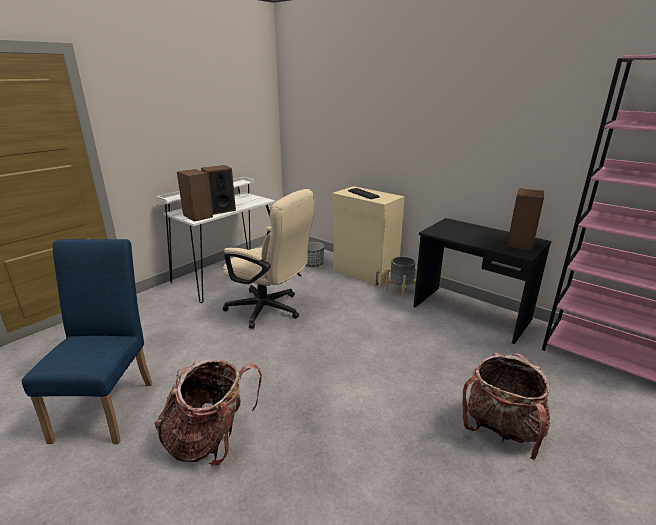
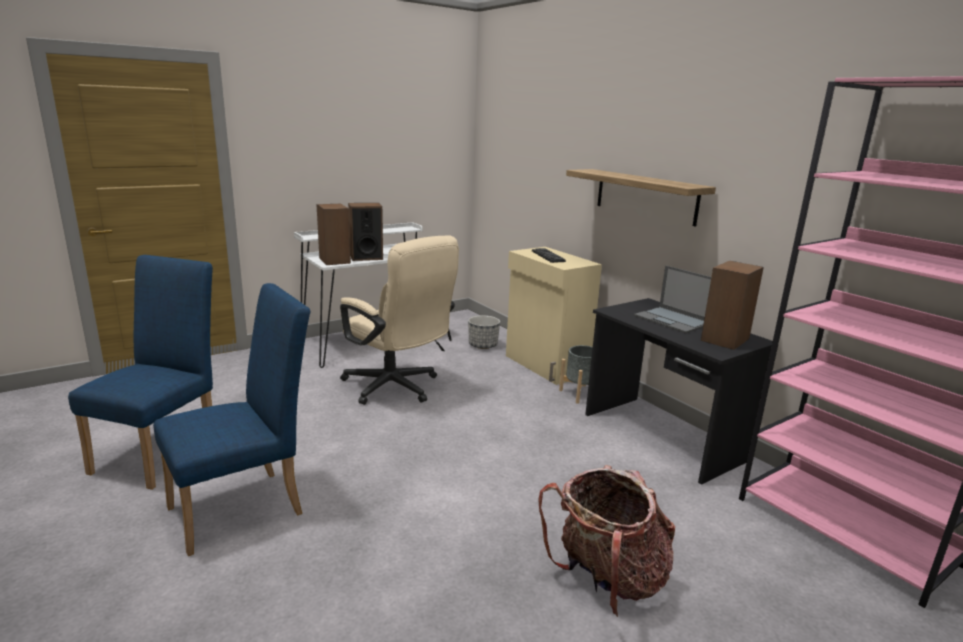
camera: 15 degrees right, 5 degrees down
backpack [154,359,262,466] -> blue chair [153,283,310,556]
none -> shelf [566,169,716,226]
none -> laptop [634,266,711,333]

